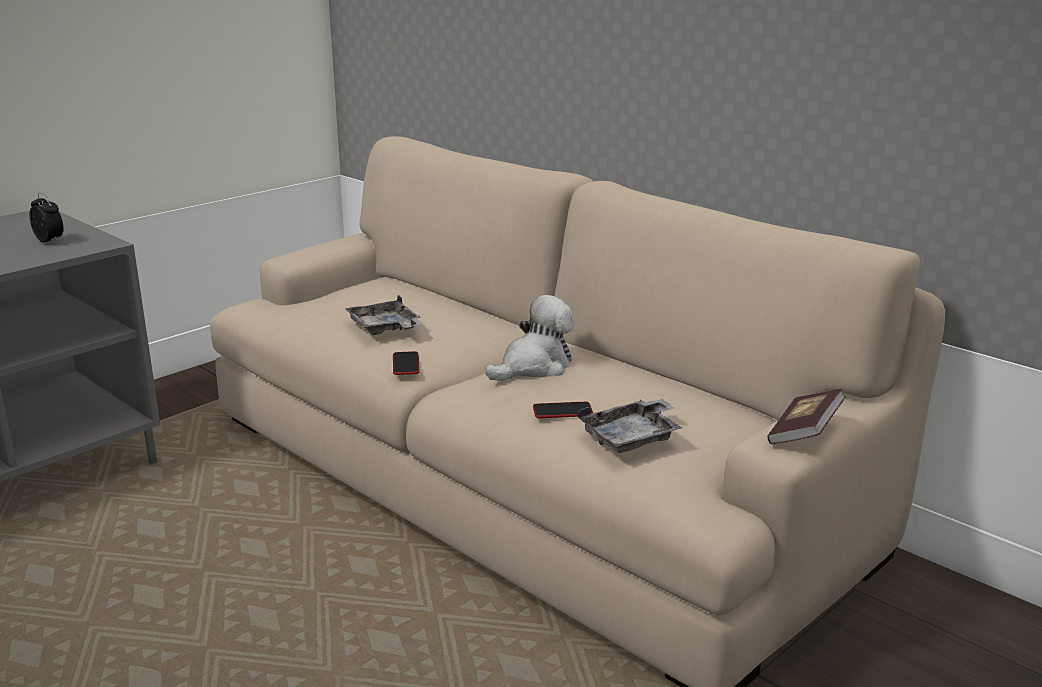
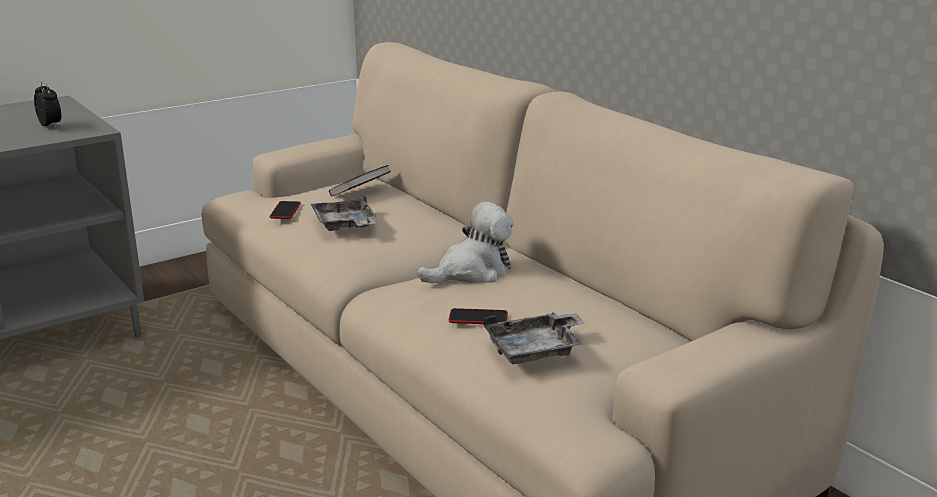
camera: 10 degrees right, 0 degrees up
phone [393,351,420,375] -> phone moved to [270,201,301,219]
book [767,388,845,444] -> book moved to [329,165,391,196]

